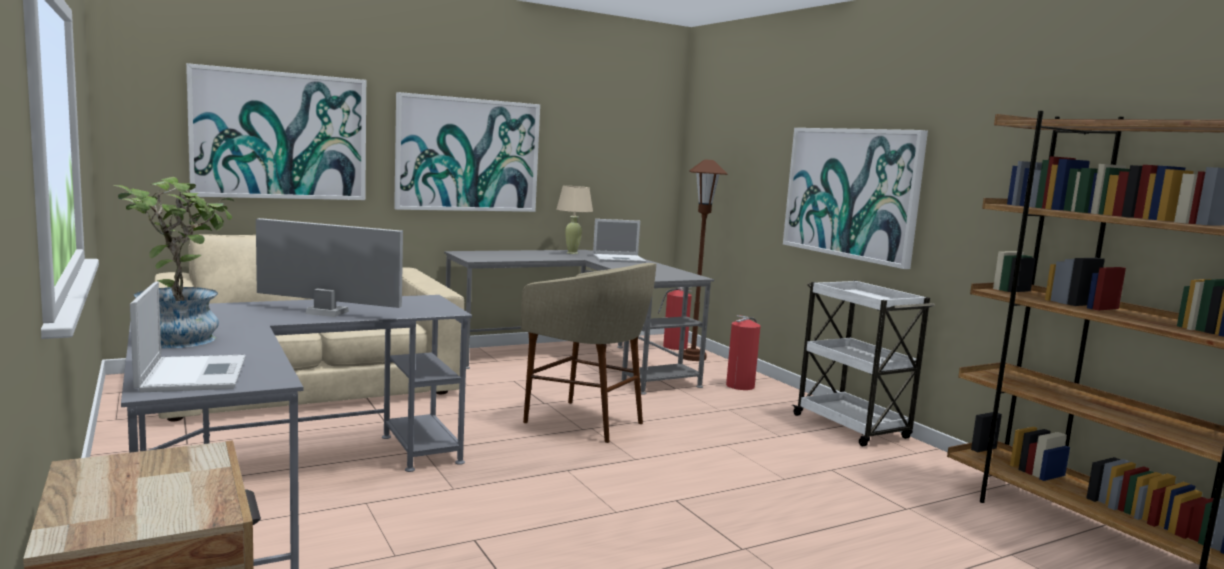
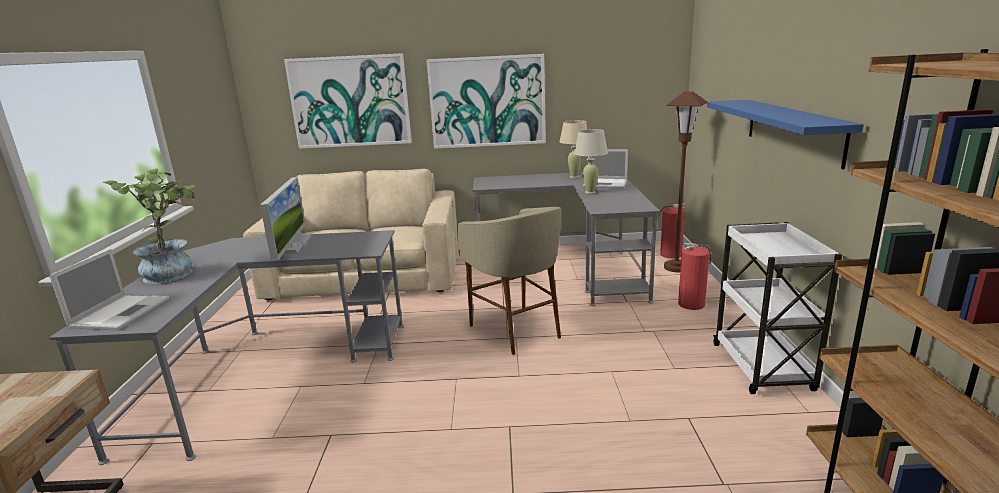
camera: 30 degrees right, 10 degrees up
monitor [256,218,403,317] -> monitor turned 45 degrees clockwise [260,177,306,261]
picture [783,128,928,269] -> blue shelf [707,100,864,170]
none -> beige table lamp [574,129,608,194]

